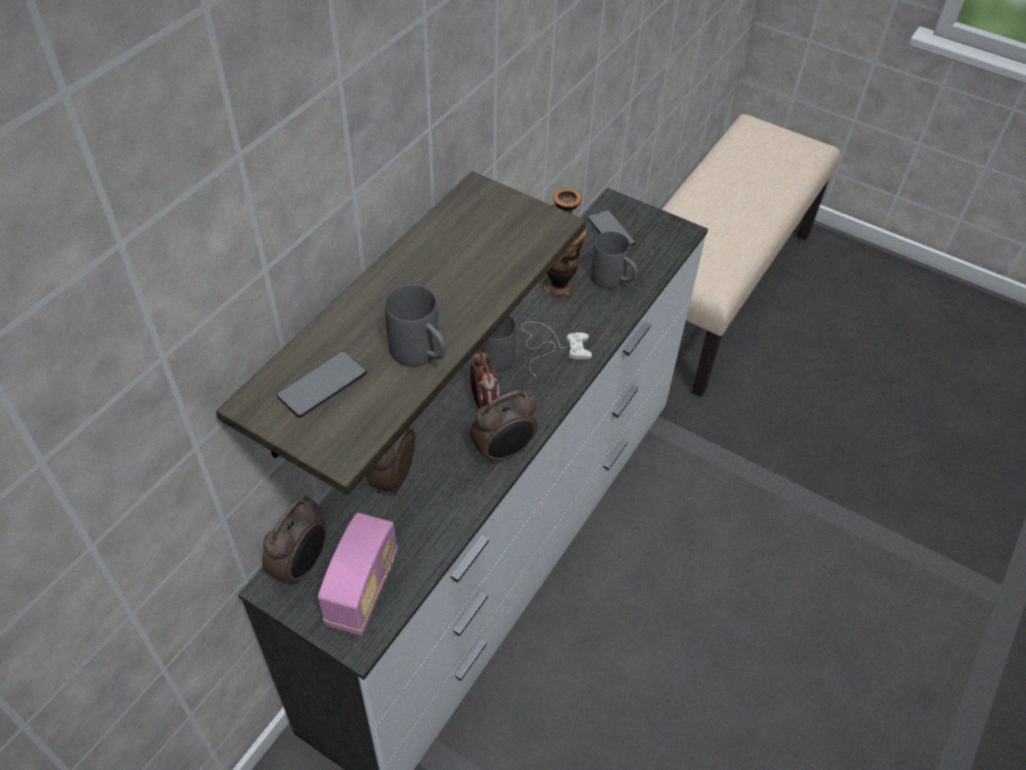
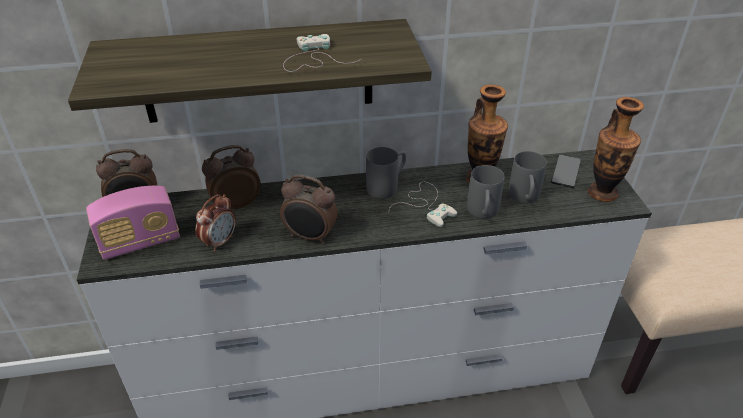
camera: 50 degrees right, 10 degrees down
phone [277,351,367,418] -> none
grey mug [385,285,446,367] -> grey mug moved to [467,165,504,219]
alarm clock [470,350,500,409] -> alarm clock moved to [196,194,236,252]
none -> white game controller [283,34,362,72]
none -> vase [588,97,644,202]

